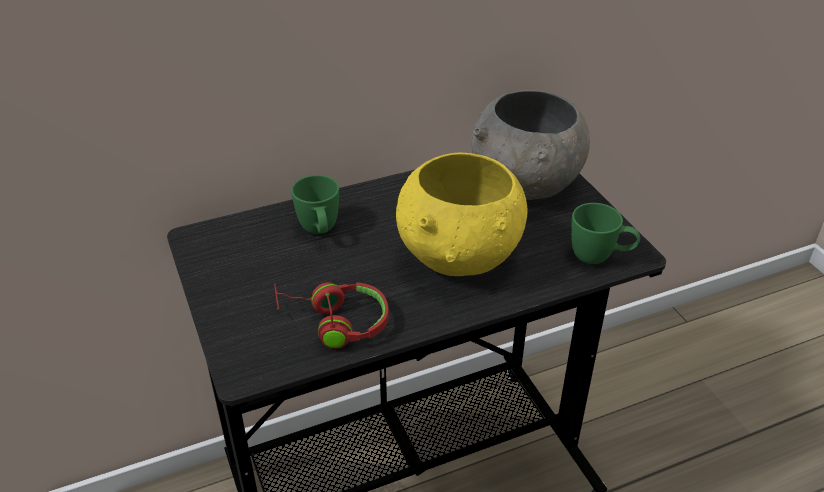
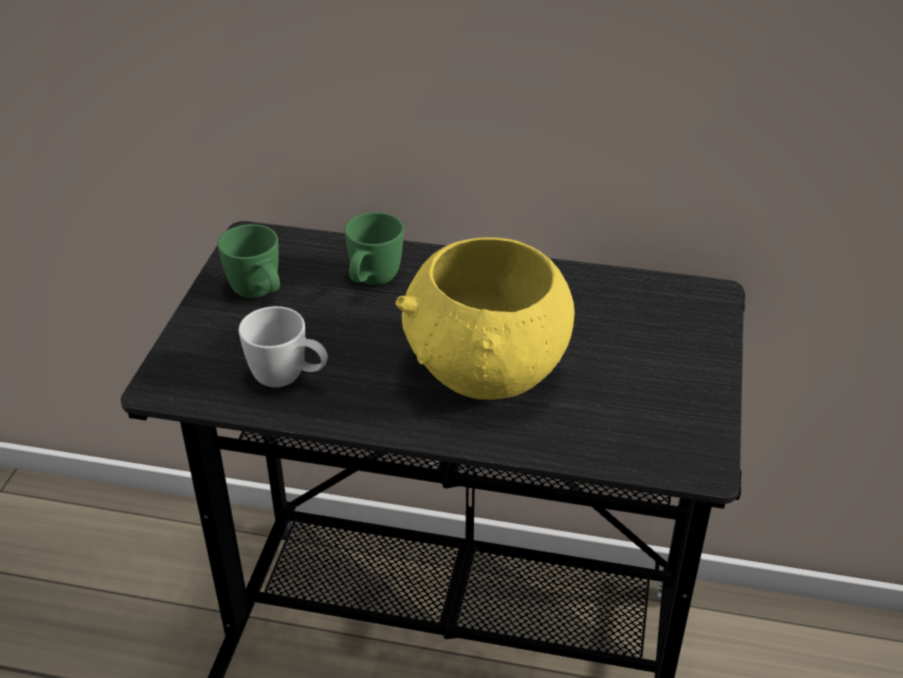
camera: 35 degrees right, 0 degrees up
red headphones [274,282,389,349] -> white mug [239,306,328,387]
grey bowl [471,90,590,200] -> none
green mug [571,203,640,264] -> green mug moved to [218,224,280,298]

